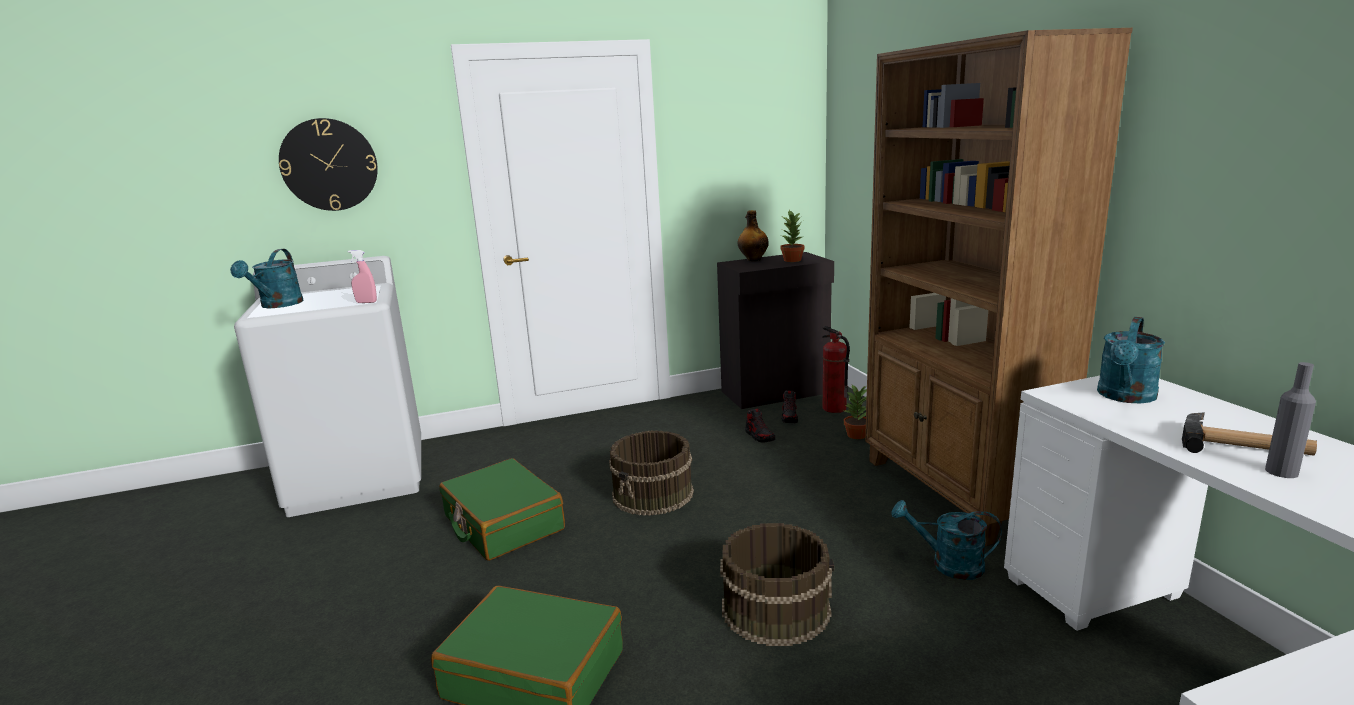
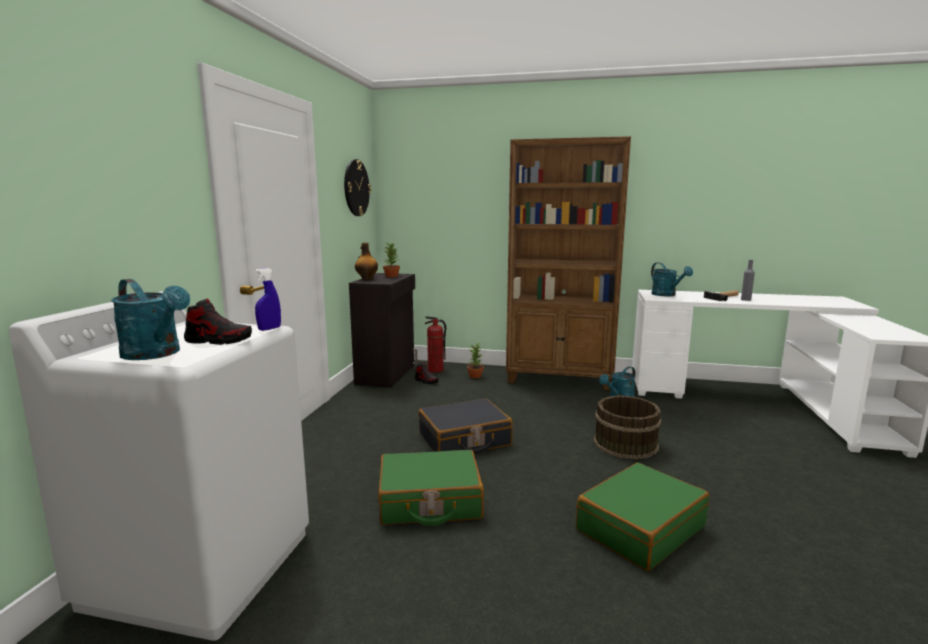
camera: 60 degrees left, 5 degrees down
wall clock [279,118,378,211] -> wall clock moved to [344,159,371,216]
pink spray bottle [348,250,377,303] -> blue spray bottle [255,268,281,331]
brown bucket [609,431,694,516] -> black suitcase [419,399,513,454]
shoe [745,408,775,442] -> shoe moved to [184,298,252,345]

